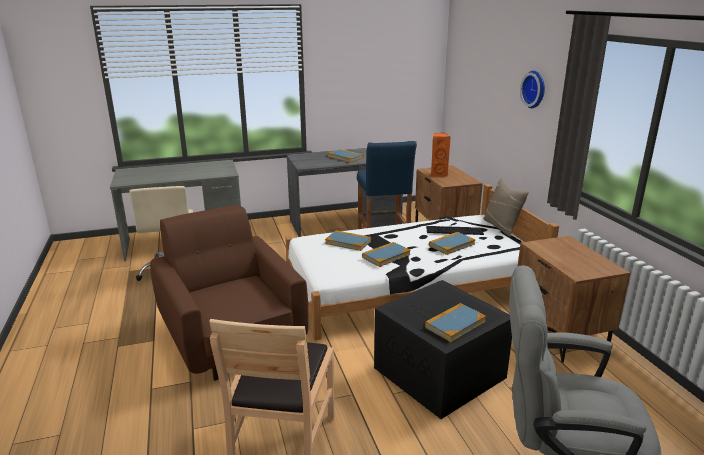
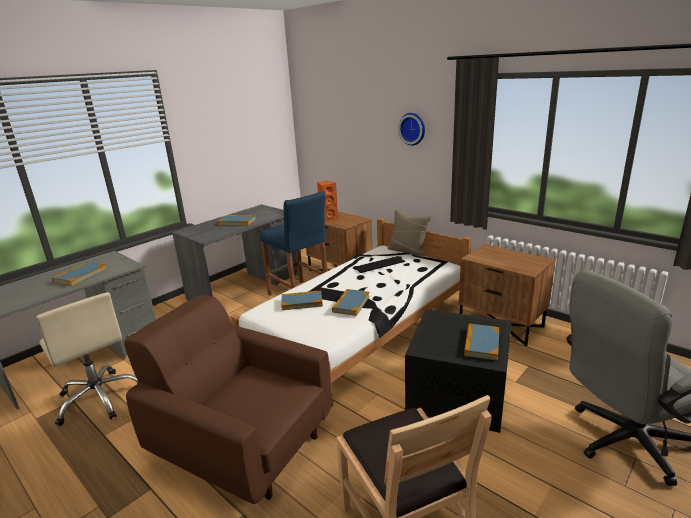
camera: 30 degrees left, 0 degrees up
book [429,232,475,255] -> book moved to [52,261,107,286]

